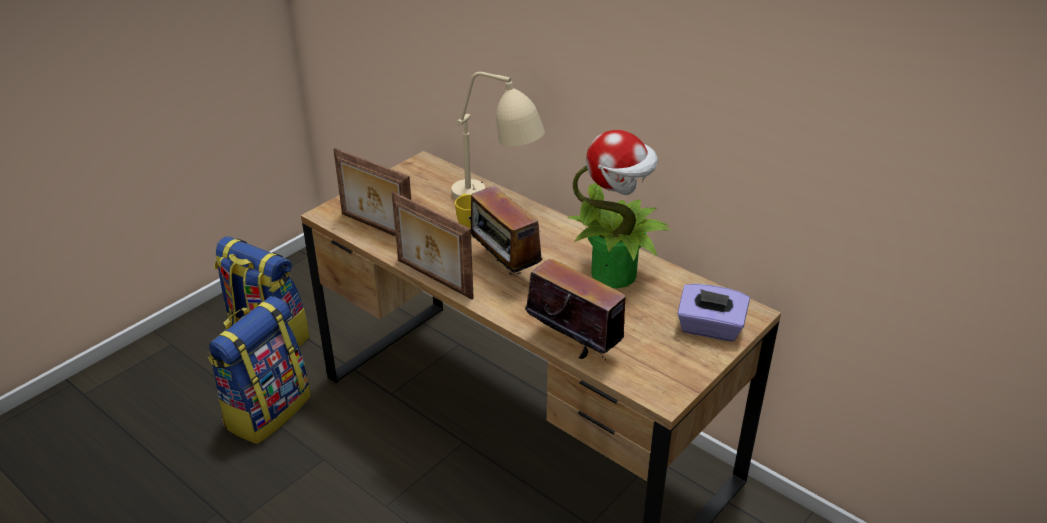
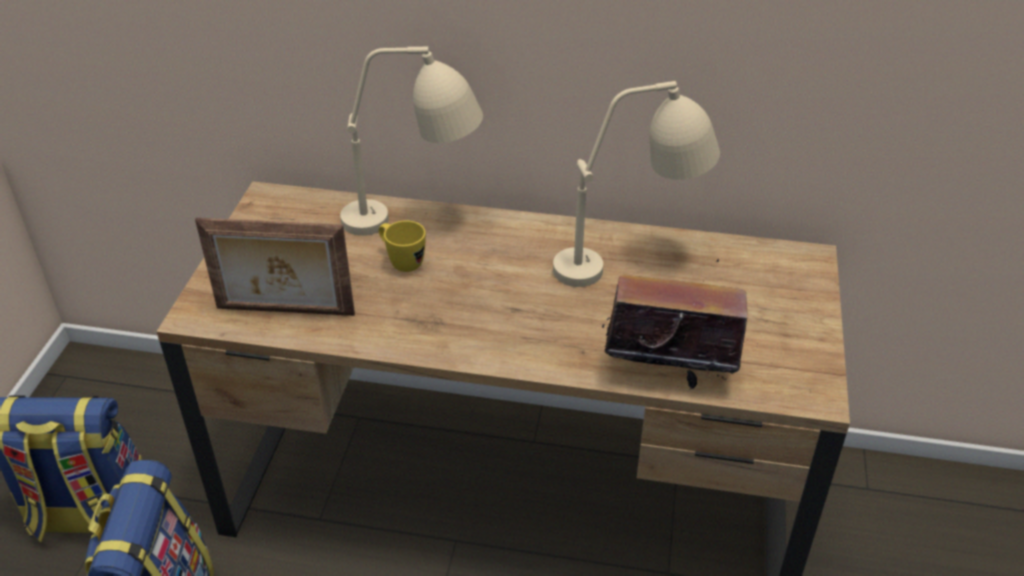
camera: 30 degrees left, 5 degrees up
picture frame [392,192,474,299] -> none
radio [471,186,542,275] -> none
potted plant [568,130,671,288] -> beige table lamp [553,81,720,287]
purple tissue box [677,284,750,342] -> none

